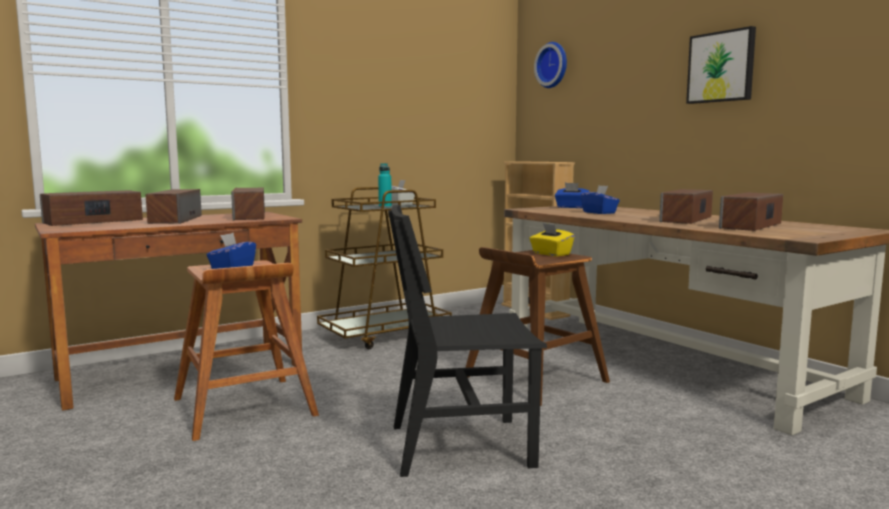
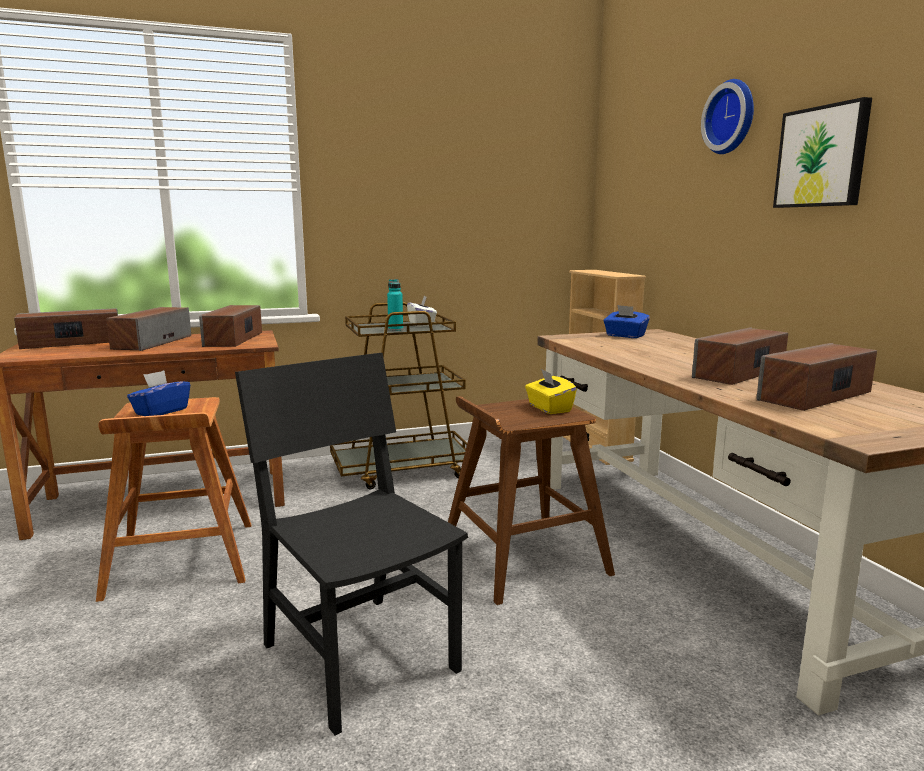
camera: 15 degrees right, 5 degrees up
black chair [388,205,547,477] -> black chair turned 45 degrees clockwise [235,353,468,736]
wall clock [534,42,567,88] -> wall clock moved to [701,79,754,154]
blue tissue box [580,186,620,214] -> none

